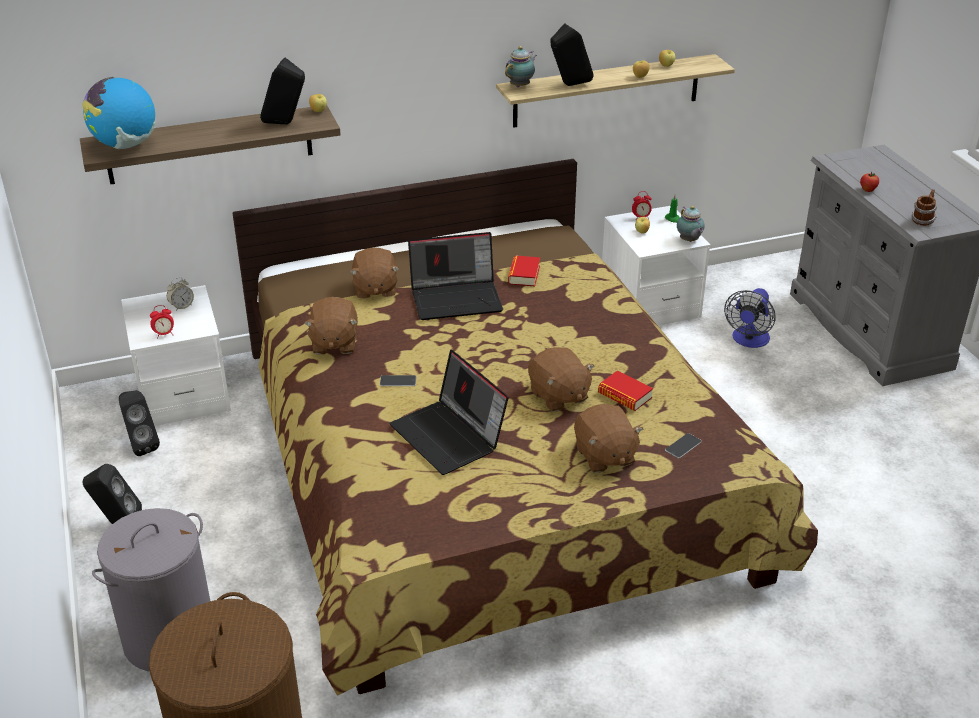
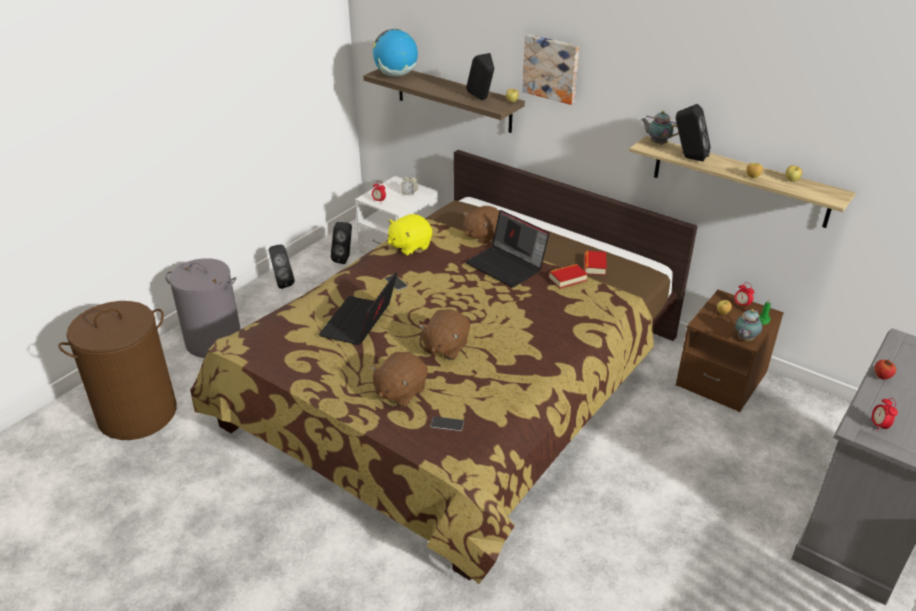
camera: 55 degrees right, 0 degrees up
brown plush toy [304,297,358,355] -> yellow plush toy [388,214,432,256]
teapot [505,46,537,87] -> teapot turned 150 degrees counterclockwise [641,111,679,145]
book [598,370,653,411] -> book moved to [584,251,607,275]
white nightstand [602,206,710,325] -> brown nightstand [676,290,784,412]
fan [724,288,776,348] -> none
mug [912,189,937,226] -> alarm clock [870,398,898,432]
none -> picture [522,34,579,105]

